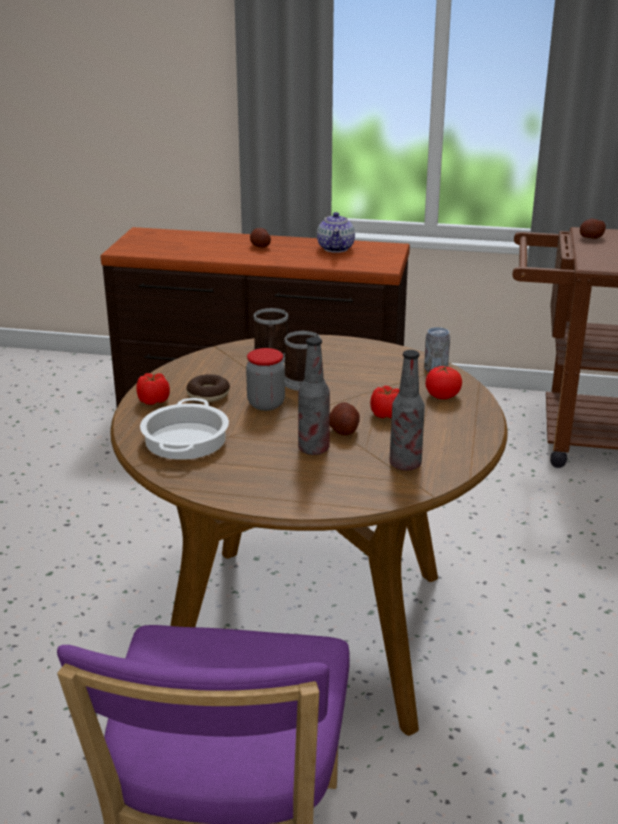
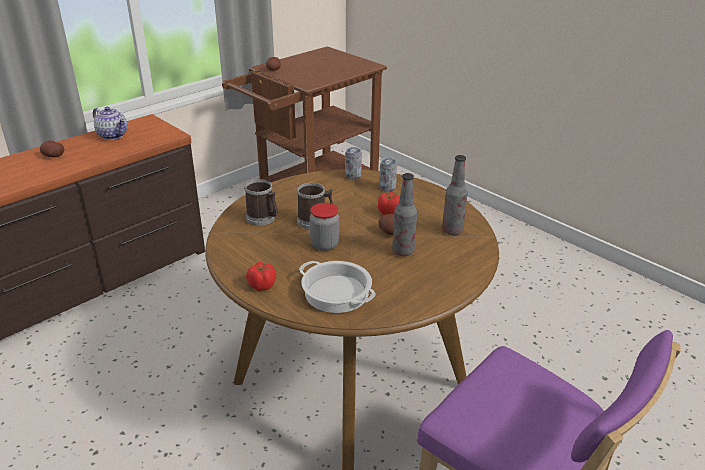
camera: 55 degrees left, 5 degrees up
donut [186,374,230,402] -> none
tomato [425,366,462,399] -> can [379,158,397,191]

